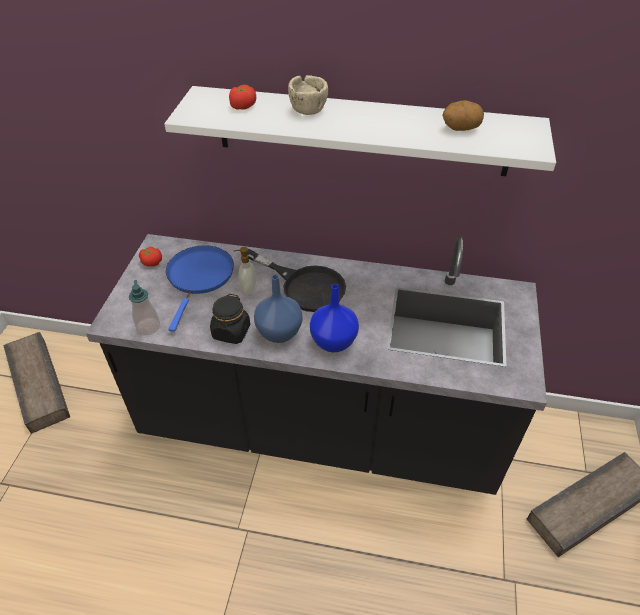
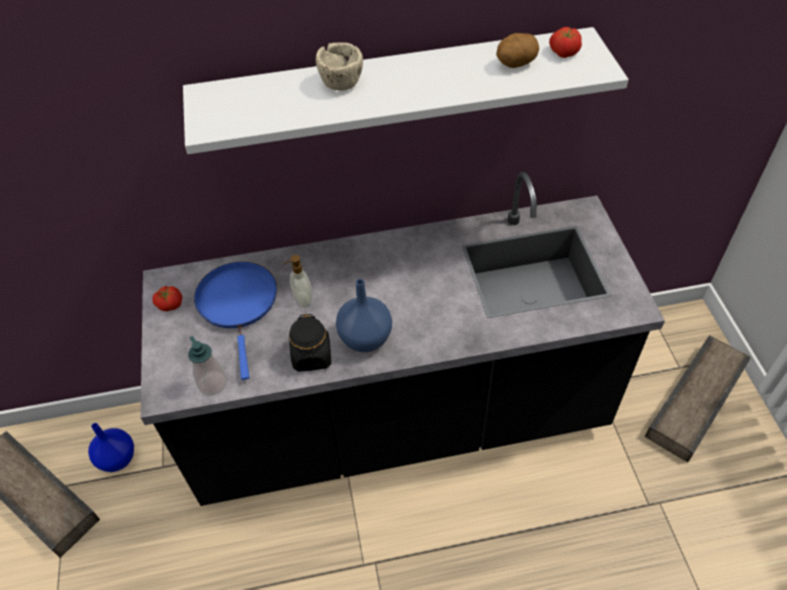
camera: 20 degrees left, 5 degrees up
tomato [229,84,256,110] -> tomato moved to [549,27,582,58]
black frying pan [248,249,346,312] -> none
blue vase [310,284,359,352] -> blue vase moved to [88,423,134,472]

